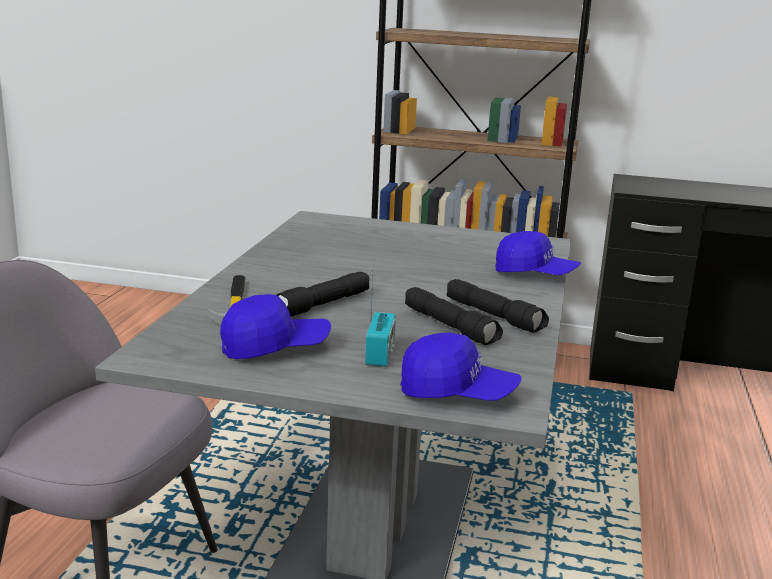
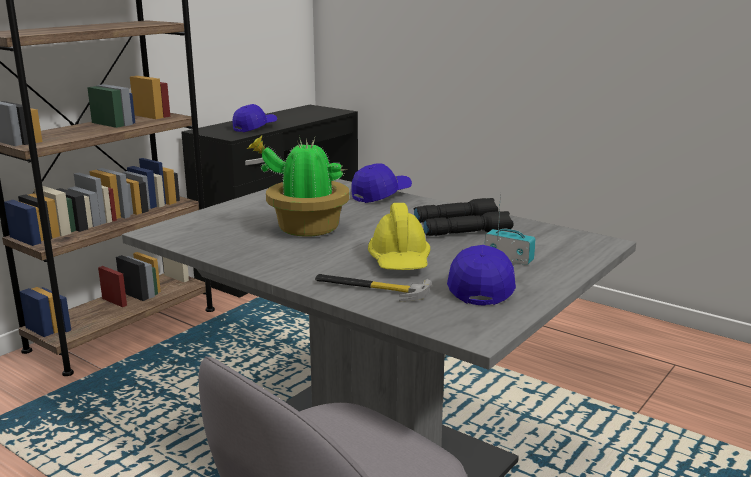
camera: 65 degrees left, 0 degrees up
black flashlight [276,272,370,317] -> yellow hard hat [368,203,430,270]
blue cap [401,332,522,401] -> blue cap moved to [233,104,277,132]
none -> potted plant [247,135,350,237]

